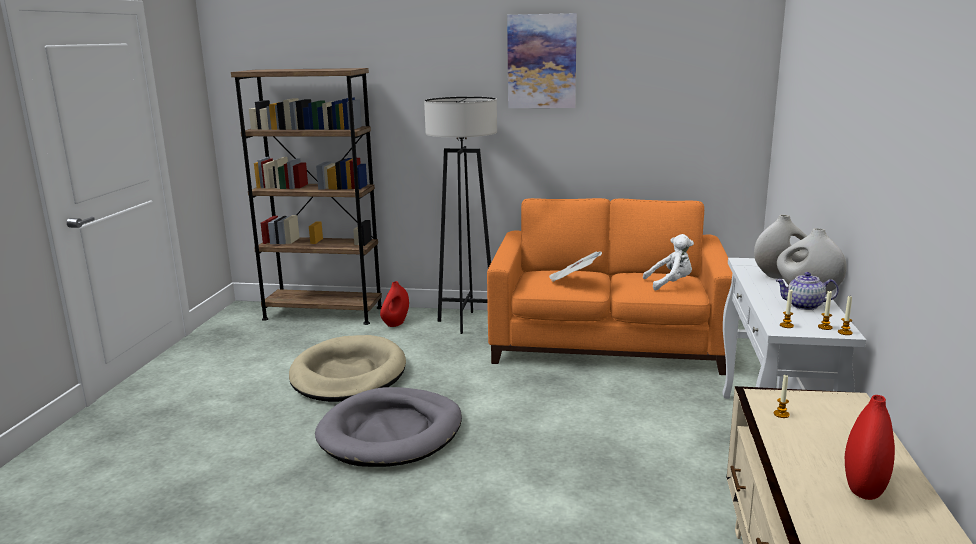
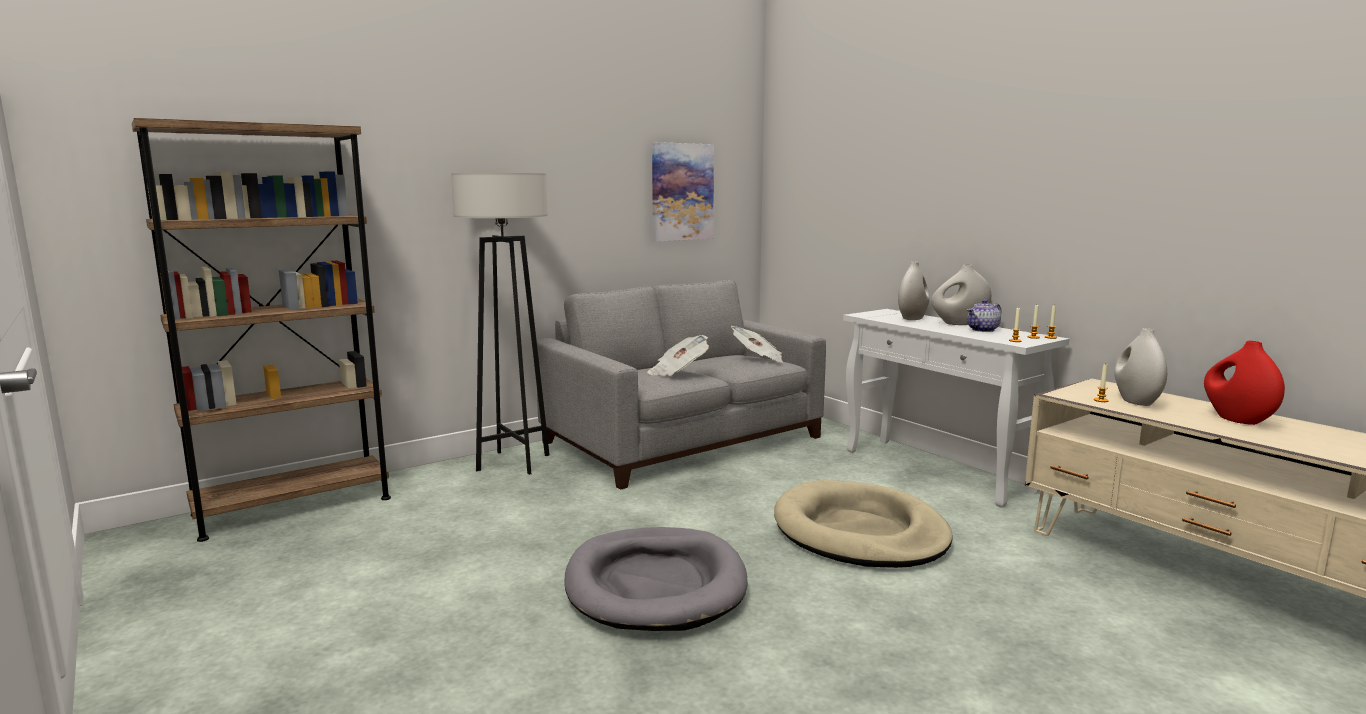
camera: 45 degrees left, 5 degrees down
beige dog bed [289,335,406,402] -> beige dog bed moved to [774,480,953,568]
red vase [380,281,409,327] -> none
orange sofa [487,198,732,375] -> grey sofa [537,280,826,490]
picture [507,13,577,108] -> picture moved to [652,142,714,242]
white plush toy [643,234,694,290] -> newspaper [731,326,783,363]
none -> white vase [1114,328,1167,406]

